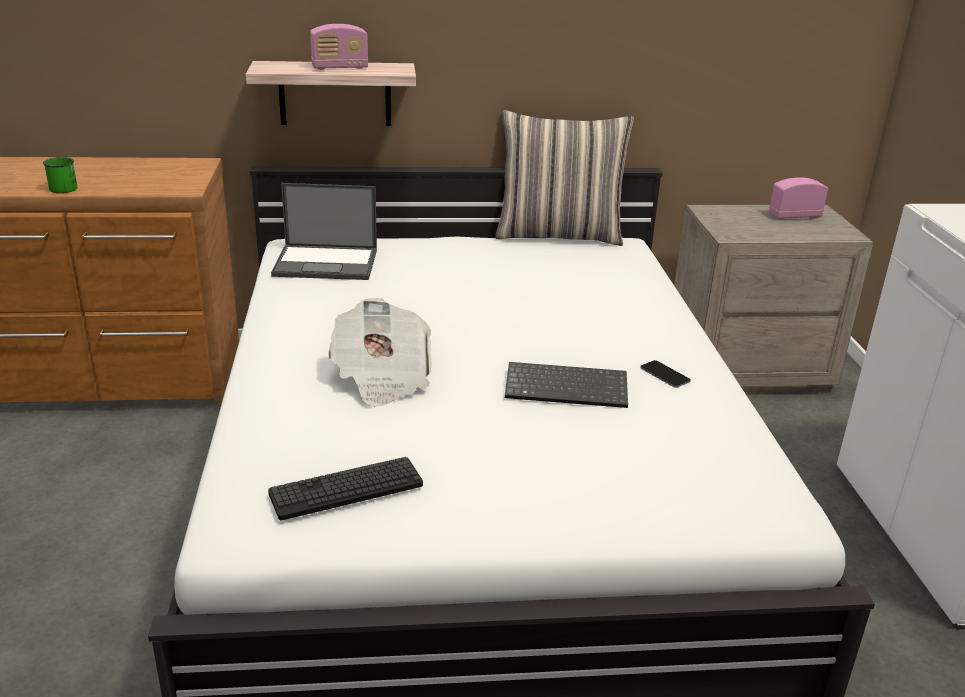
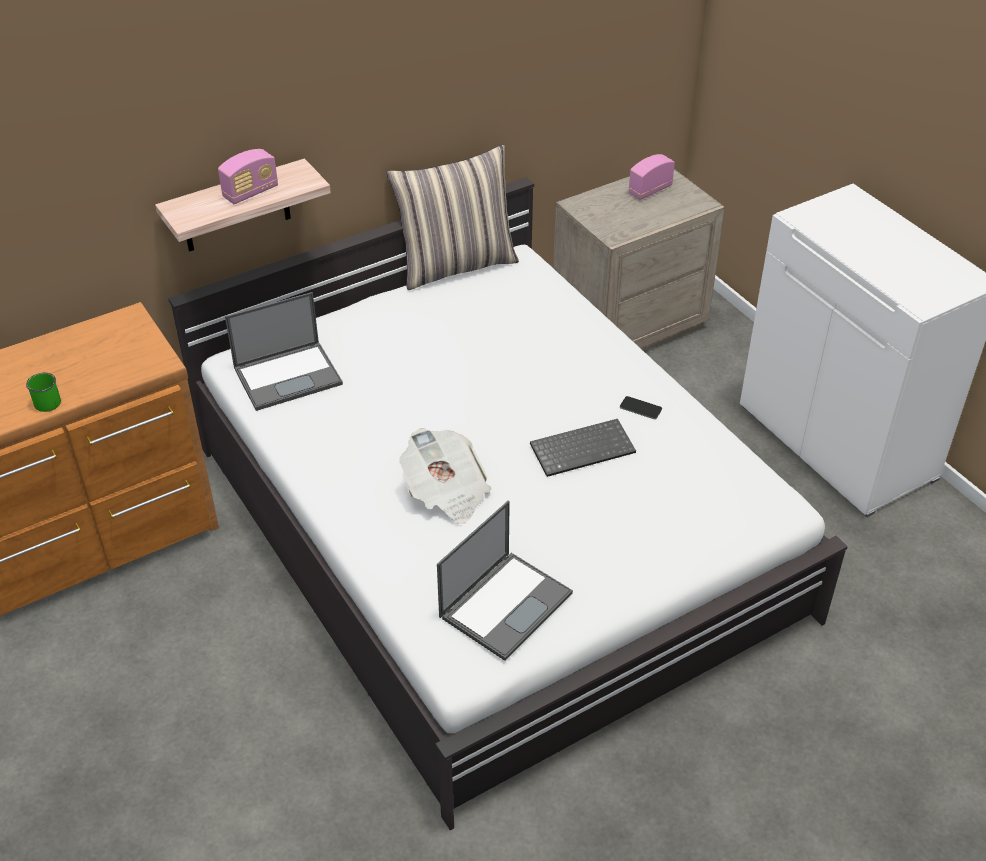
camera: 25 degrees left, 15 degrees up
keyboard [268,457,423,520] -> laptop [437,501,573,661]

